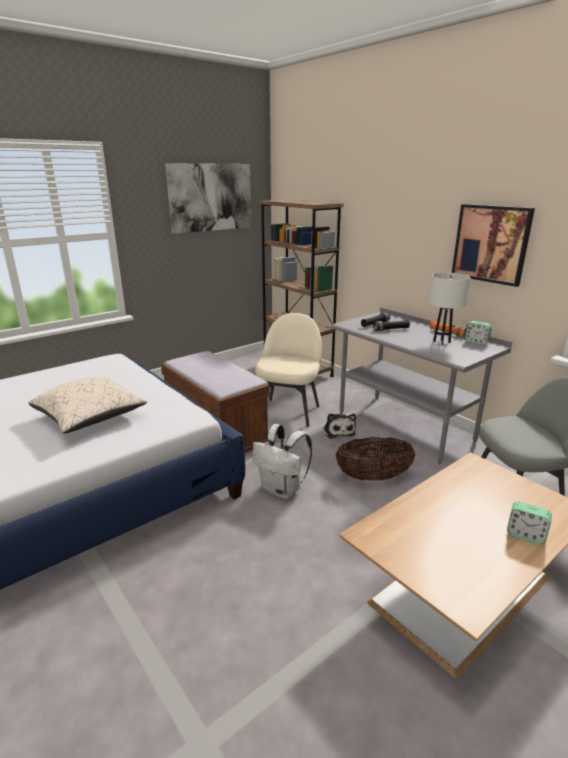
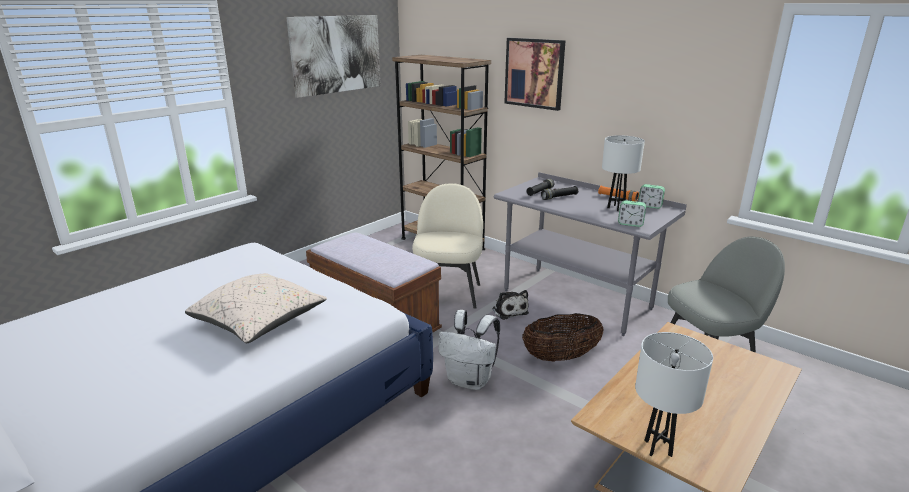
camera: 10 degrees left, 0 degrees up
picture [452,204,535,287] -> picture moved to [504,38,566,111]
alarm clock [507,501,552,545] -> alarm clock moved to [618,200,646,227]
none -> white table lamp [635,332,713,457]

